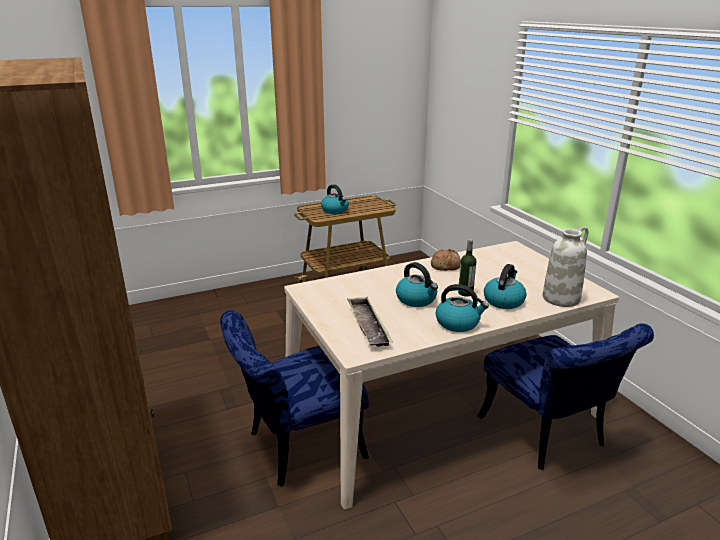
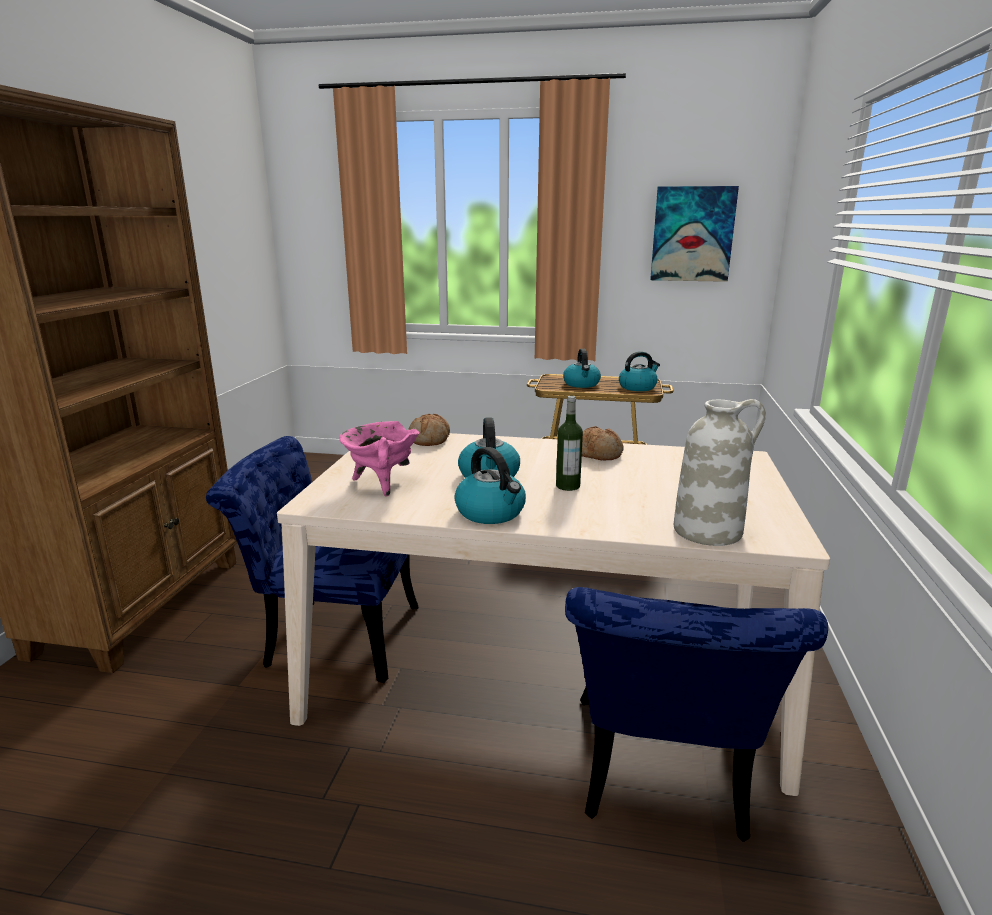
camera: 35 degrees right, 5 degrees down
tray [348,297,393,347] -> pink cooking pot [339,421,420,497]
kettle [484,264,527,309] -> kettle moved to [619,351,660,391]
none -> bread [408,414,450,446]
none -> picture [650,186,739,282]

